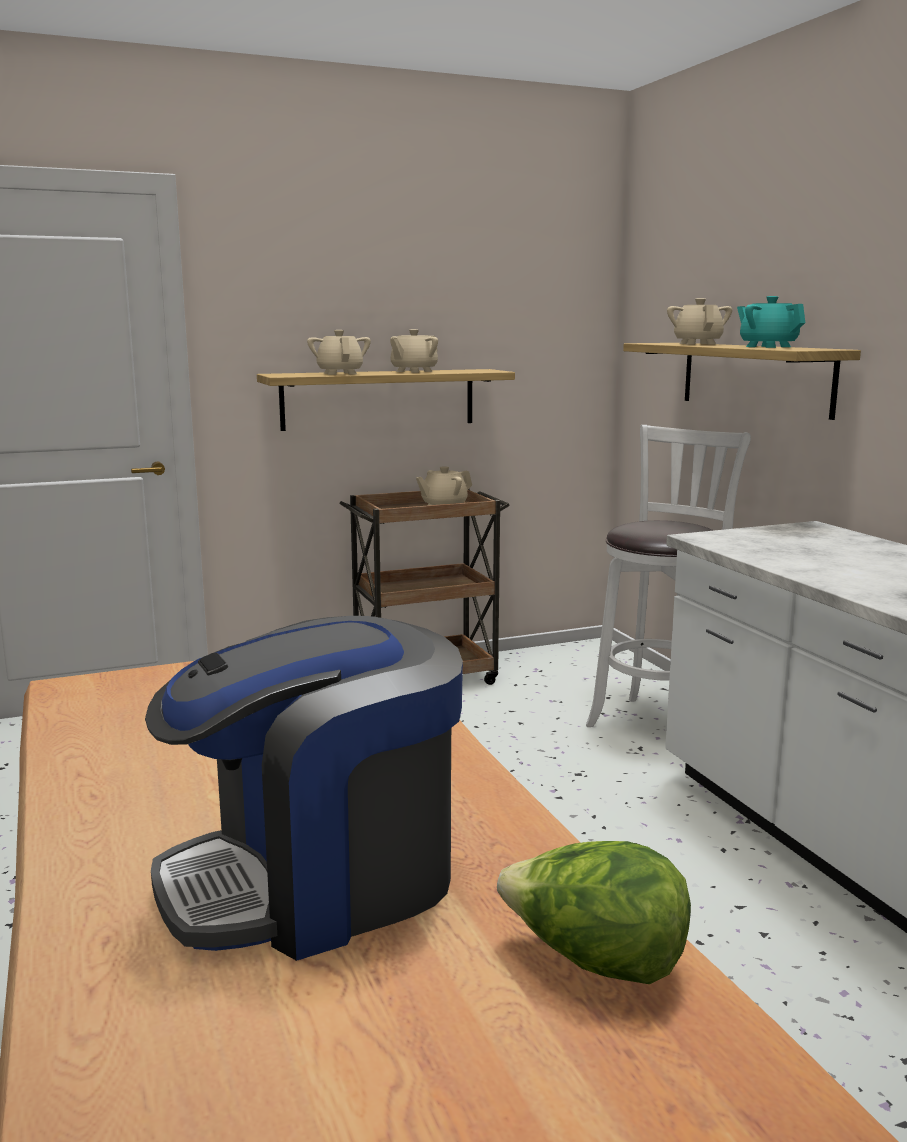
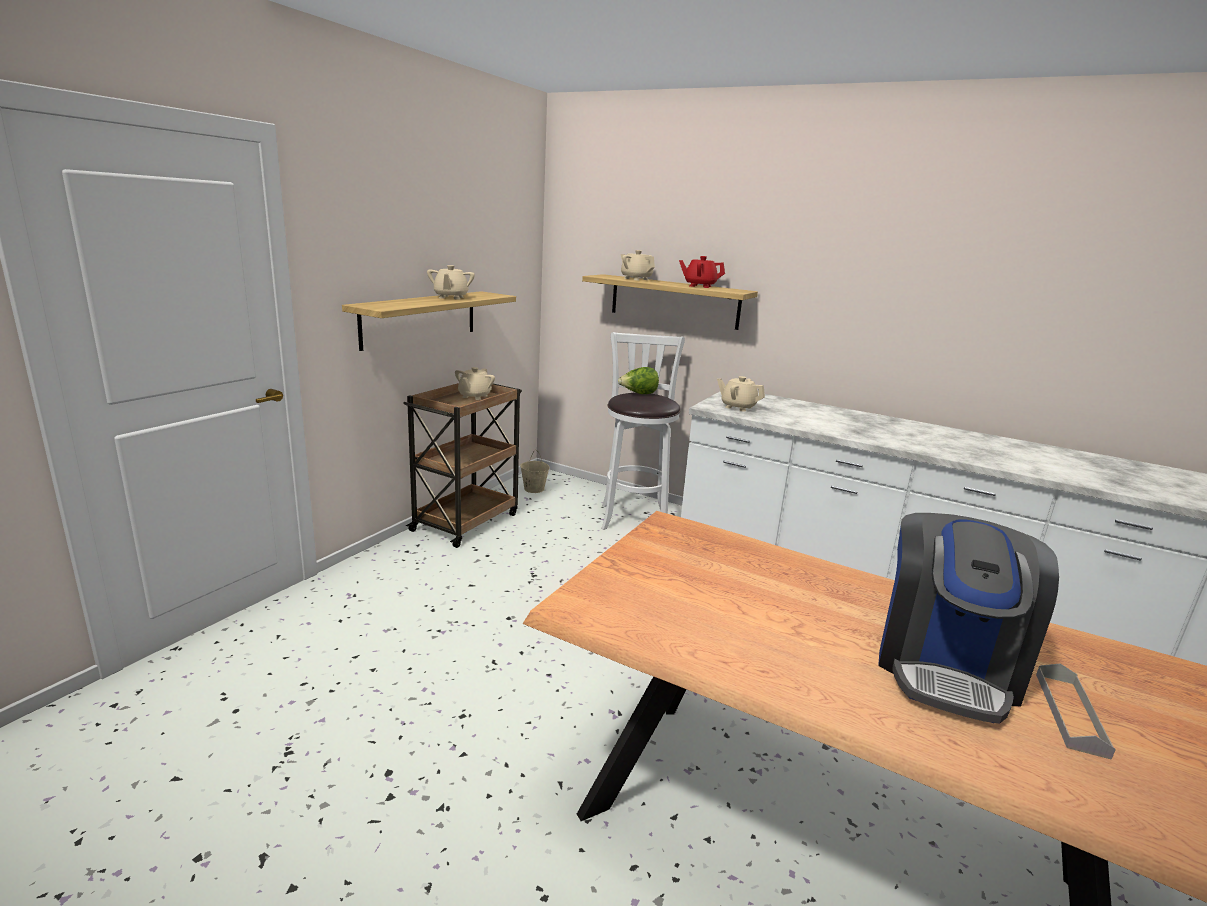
camera: 40 degrees left, 5 degrees up
beige teapot [307,330,371,375] -> beige teapot moved to [717,376,765,412]
lettuce [497,841,691,984] -> lettuce moved to [618,367,659,394]
turquoise teapot [737,296,805,348] -> red teapot [679,256,725,288]
none -> beige bucket [520,450,550,493]
none -> grey tray [1036,664,1116,760]

